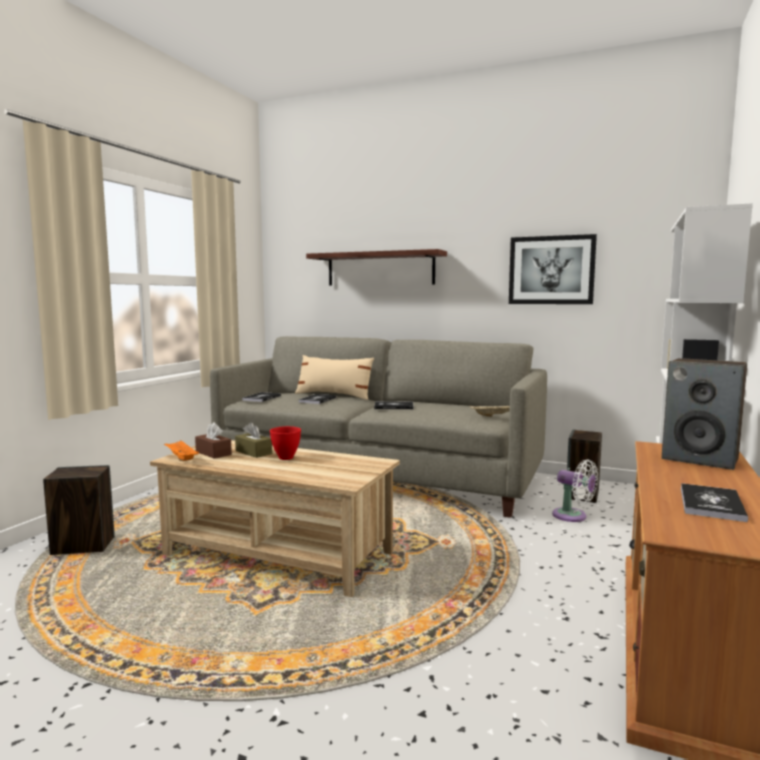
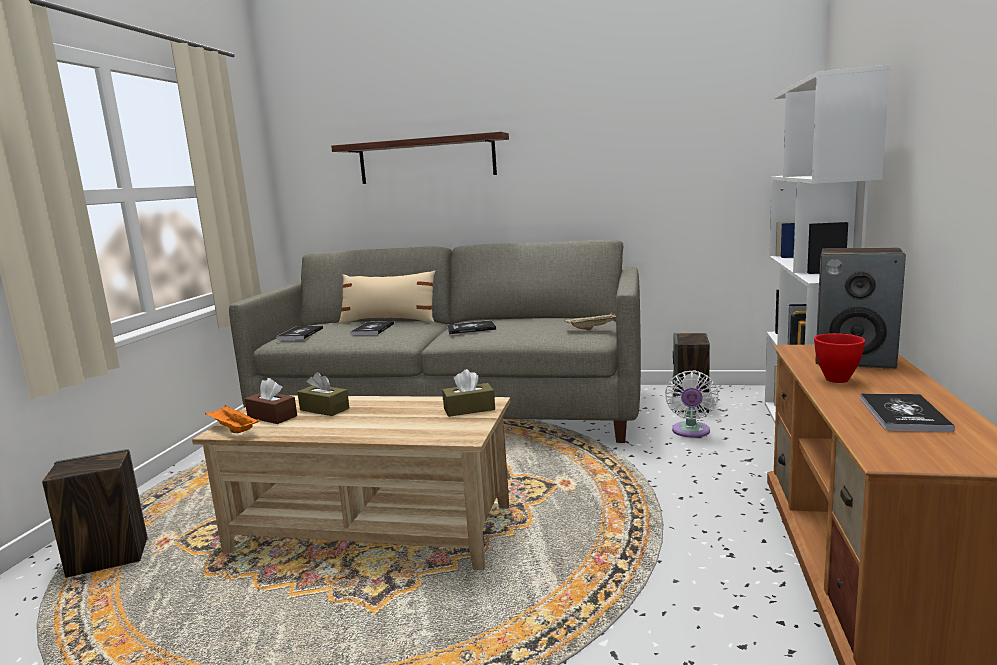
camera: 10 degrees left, 5 degrees up
red bowl [270,426,301,460] -> red bowl moved to [814,333,865,383]
picture [509,234,597,304] -> none
white fan [552,459,598,522] -> white fan turned 75 degrees clockwise [665,370,719,438]
none -> brown tissue box [442,369,495,417]

